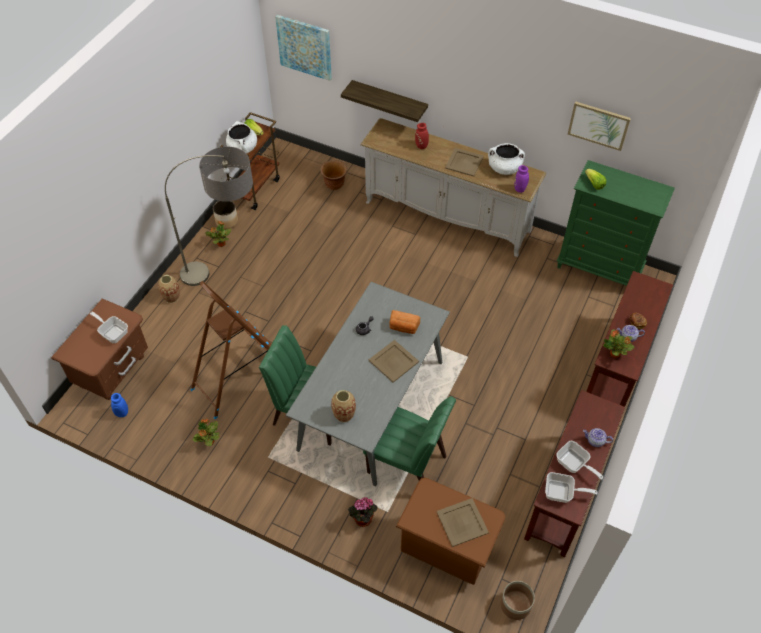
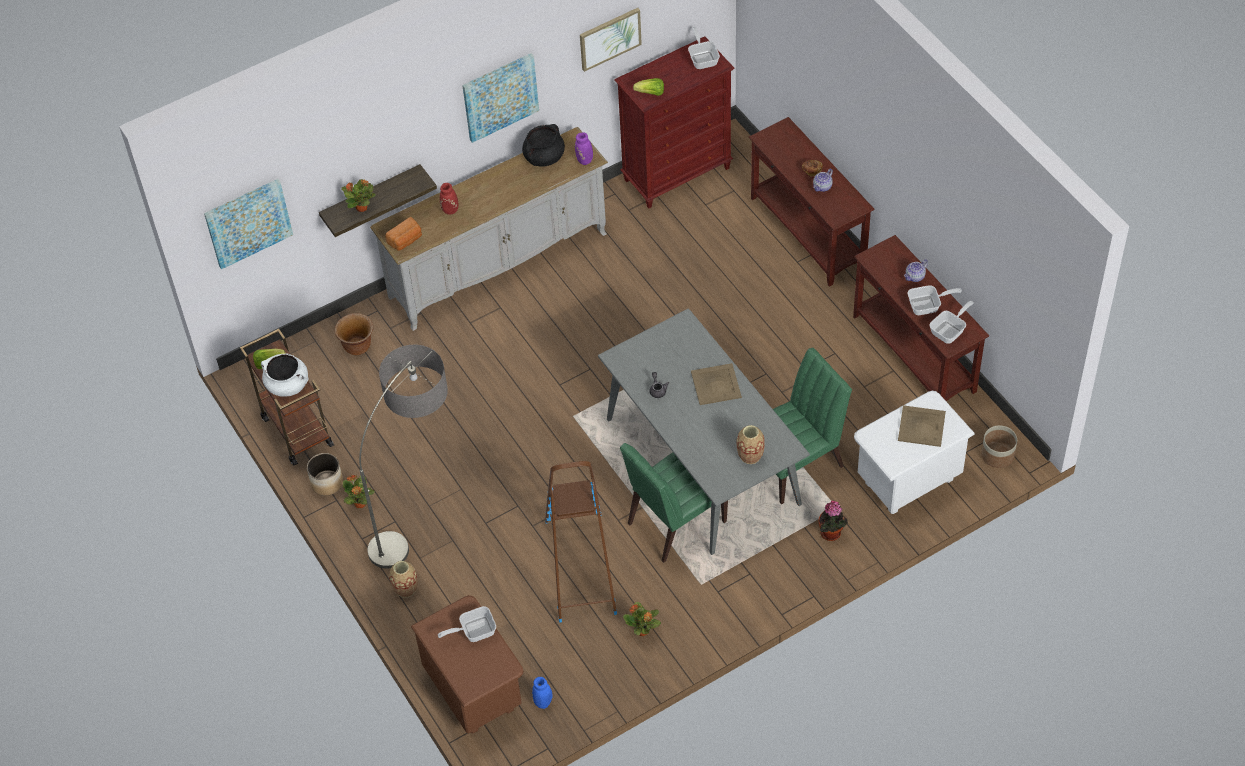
camera: 55 degrees left, 0 degrees up
bread [389,310,420,334] -> bread moved to [385,217,422,251]
brown nightstand [396,478,505,585] -> white nightstand [854,391,975,514]
beige tray [445,148,484,177] -> none
white cooking pot [488,143,525,175] -> black cooking pot [522,124,565,167]
green dresser [557,160,675,286] -> red dresser [614,36,735,208]
potted plant [603,329,634,358] -> potted plant moved to [341,179,376,212]
none -> picture [462,53,539,143]
none -> frying pan [688,27,720,69]

